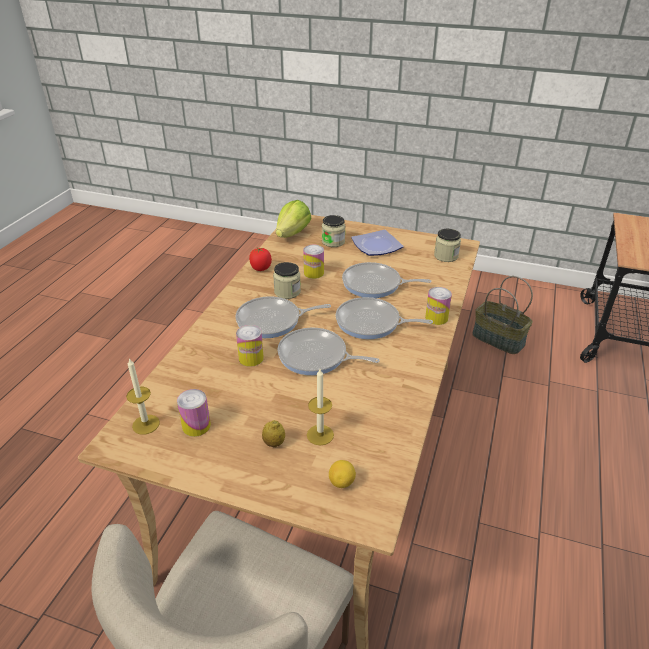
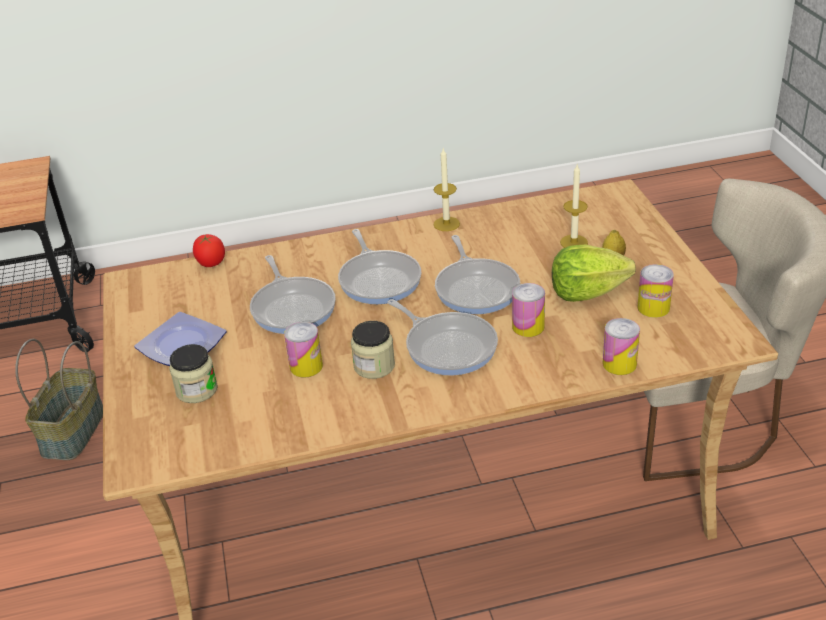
camera: 120 degrees left, 0 degrees up
candle [126,358,160,434] -> candle moved to [433,149,460,231]
tomato [249,248,272,271] -> tomato moved to [193,234,225,267]
lettuce [276,200,312,238] -> lettuce moved to [552,244,636,302]
lemon [329,460,356,488] -> none
can [425,287,452,325] -> can moved to [603,318,640,375]
jar [434,229,461,262] -> none

